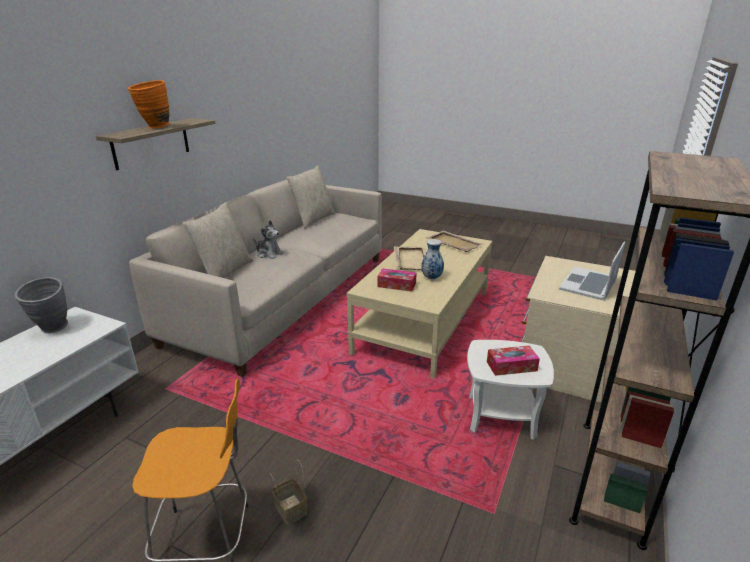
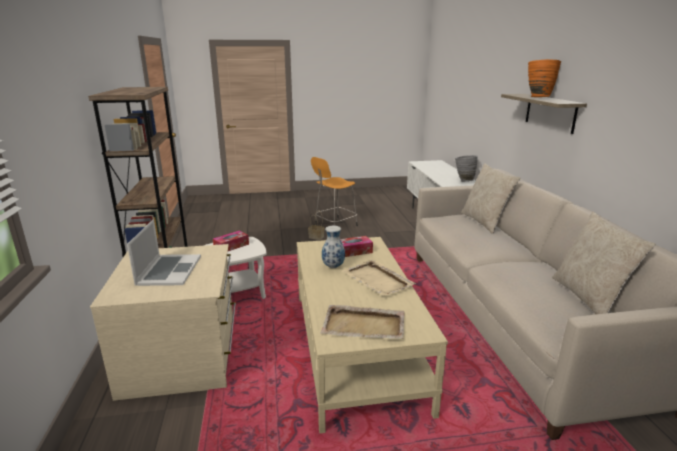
camera: 145 degrees right, 5 degrees down
plush toy [253,220,284,259] -> none

